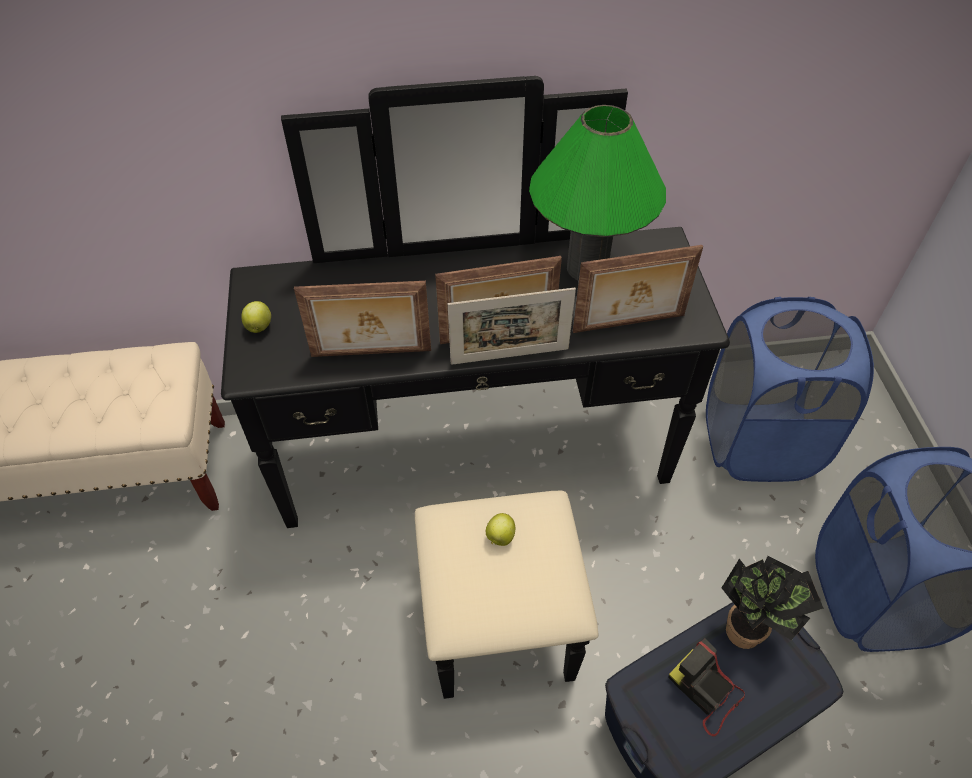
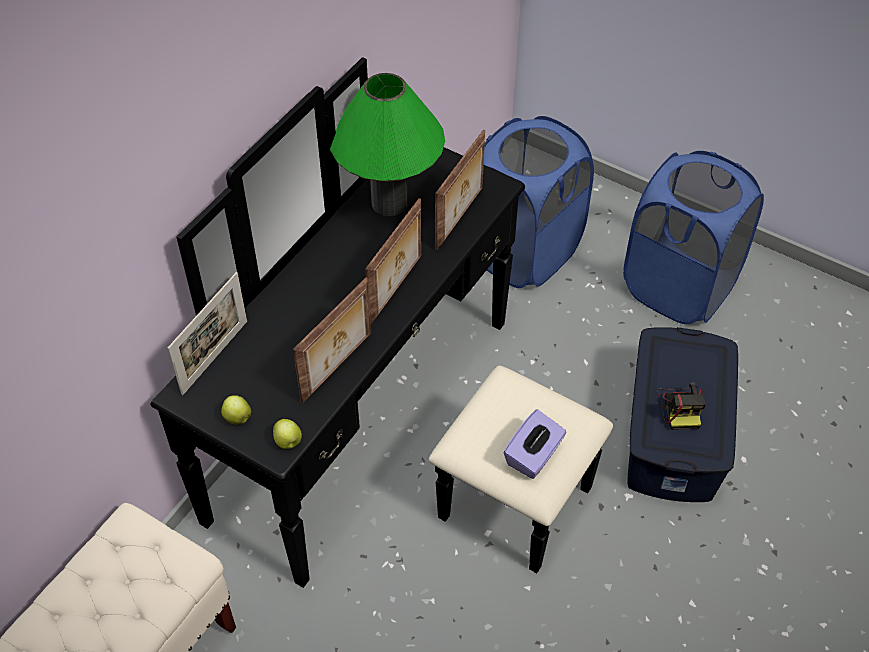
camera: 50 degrees left, 0 degrees up
picture frame [448,288,576,365] -> picture frame moved to [168,272,247,395]
apple [486,513,515,546] -> apple moved to [273,419,302,449]
camera [668,639,745,737] -> camera turned 90 degrees counterclockwise [657,383,706,430]
potted plant [722,556,824,649] -> none
none -> purple tissue box [503,409,567,479]

